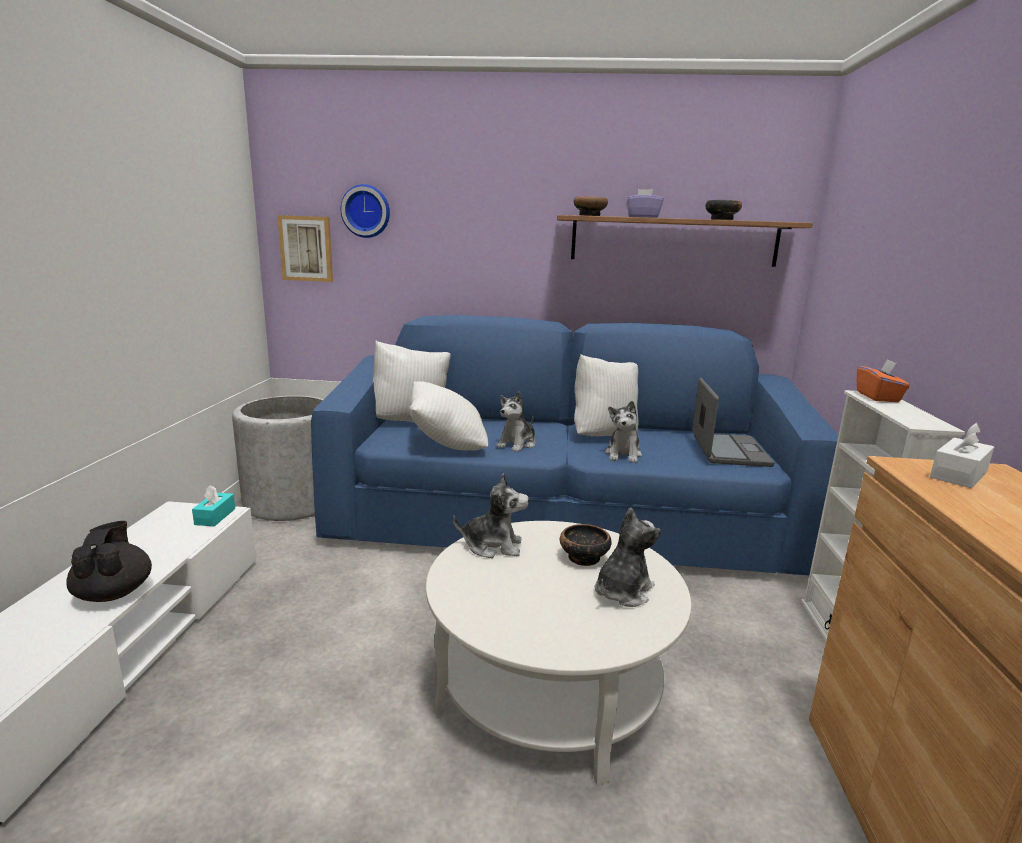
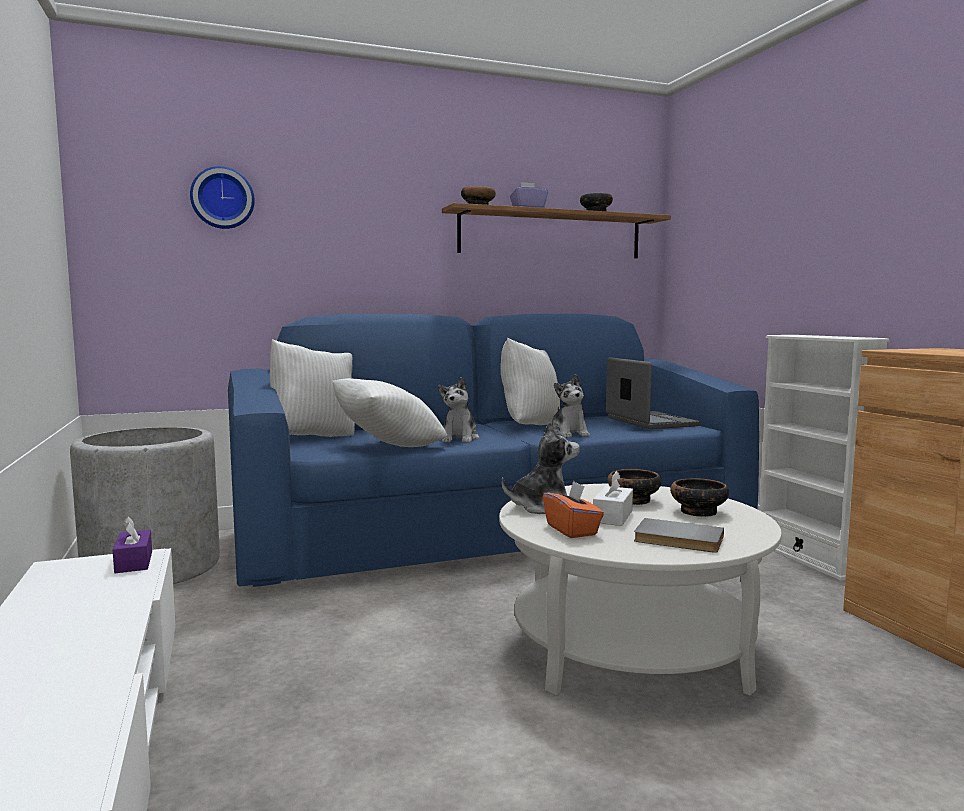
camera: 25 degrees left, 10 degrees down
black teapot [66,521,152,602] -> none
turquoise tissue box [192,485,235,527] -> purple tissue box [113,516,152,573]
picture [277,215,333,282] -> none
plush toy [594,507,661,607] -> bowl [670,478,729,517]
orange tissue box [857,359,910,402] -> orange tissue box moved to [543,481,604,538]
white tissue box [930,422,994,488] -> white tissue box moved to [593,471,633,526]
none -> grey book [634,518,724,553]

